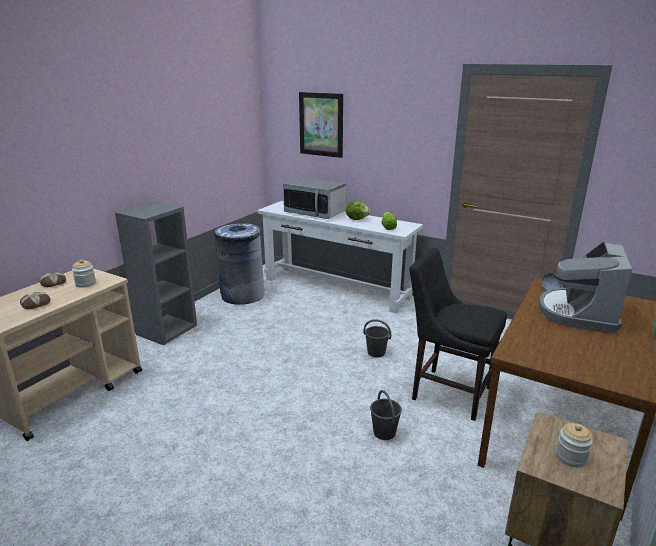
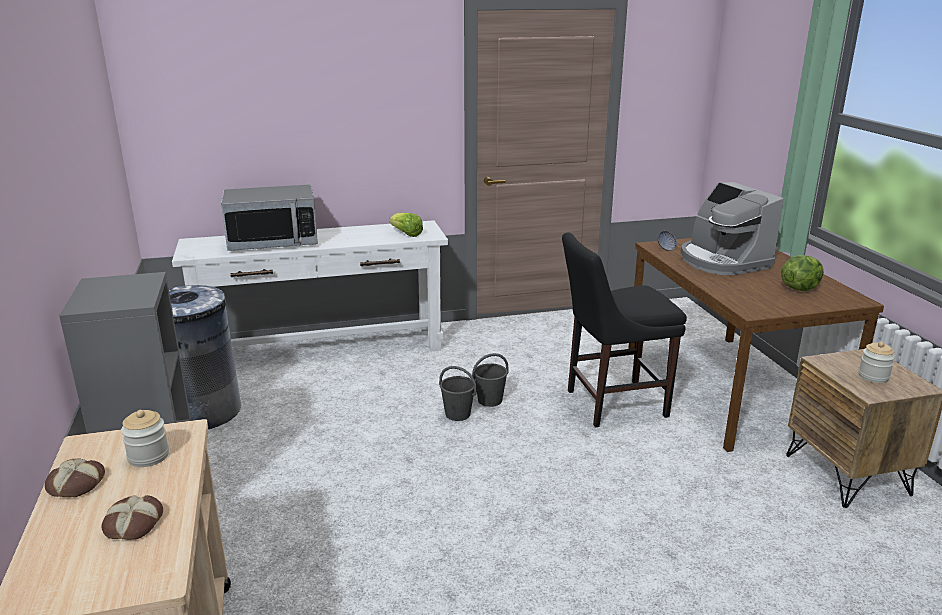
camera: 45 degrees left, 0 degrees up
picture [299,92,343,158] -> none
lettuce [346,200,370,220] -> lettuce moved to [781,255,824,291]
grey bucket [370,390,402,440] -> grey bucket moved to [439,366,477,421]

